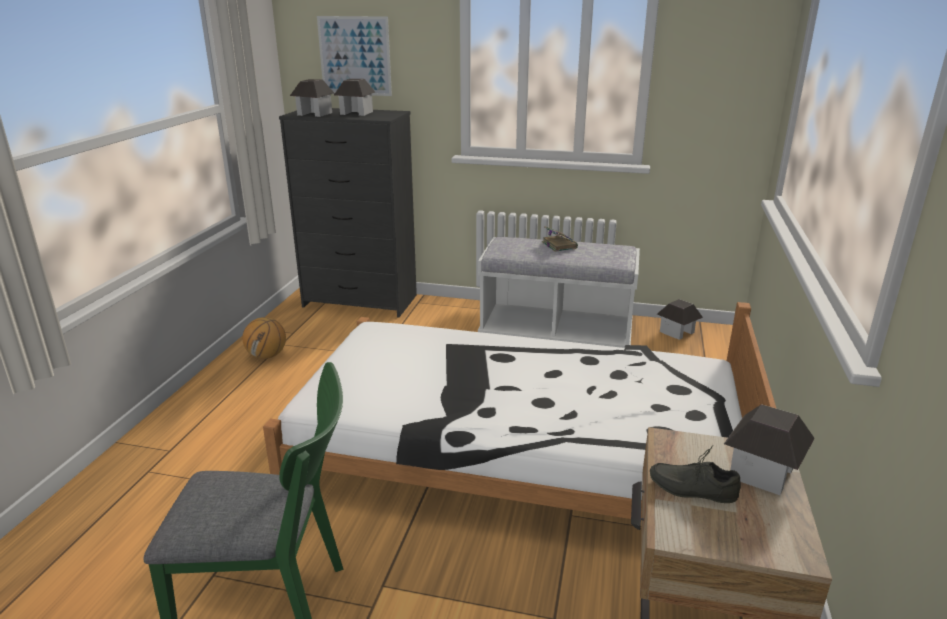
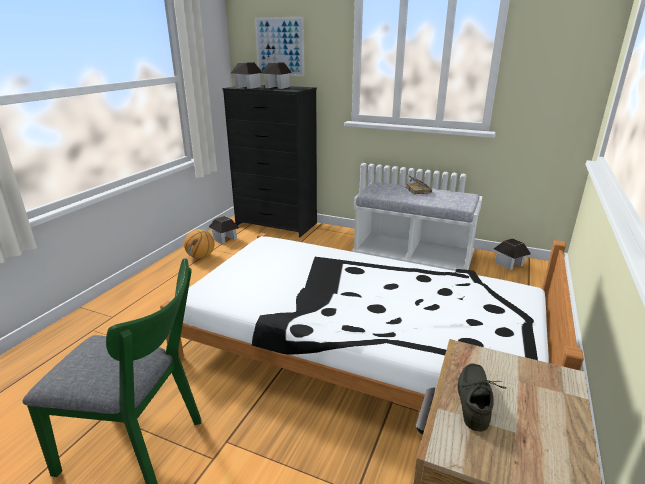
camera: 10 degrees right, 0 degrees up
grey shoe [650,445,741,503] -> grey shoe turned 75 degrees clockwise [458,364,506,432]
toy house [724,404,815,495] -> toy house moved to [209,216,239,244]

